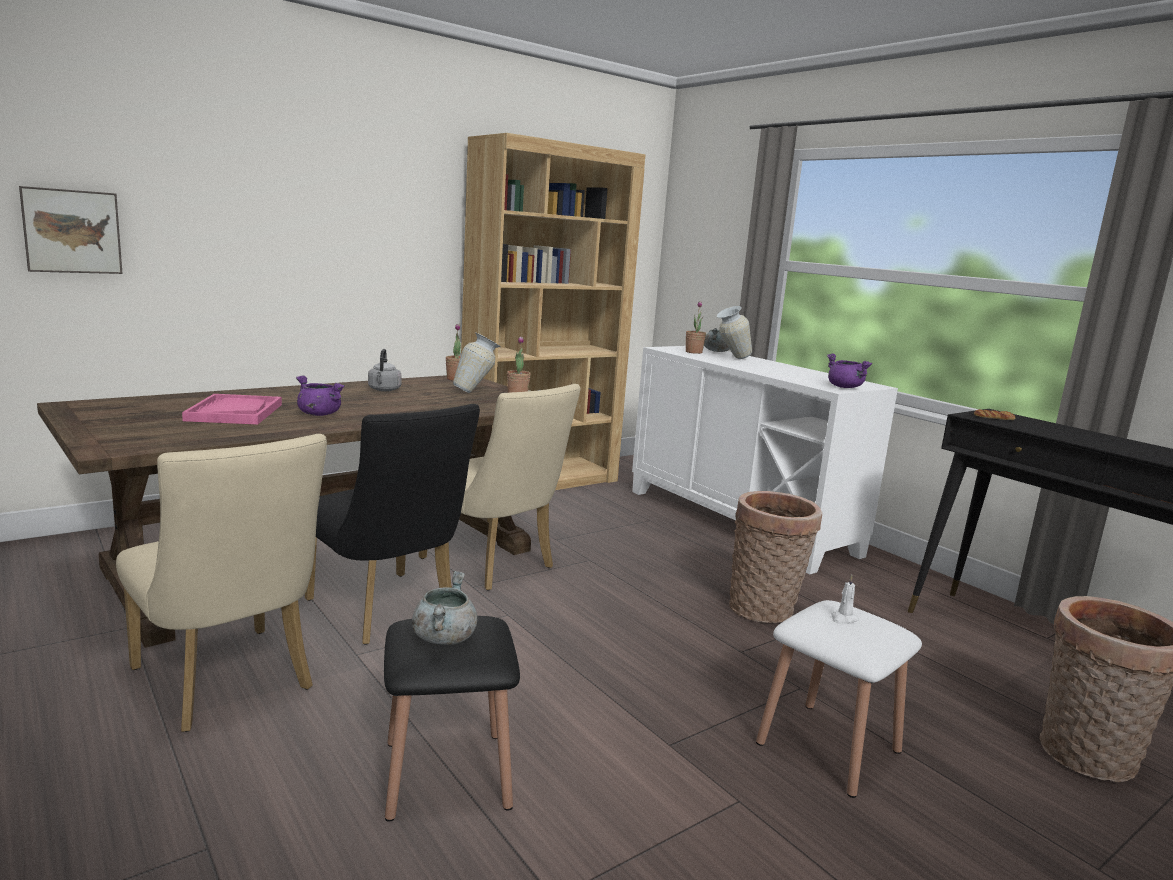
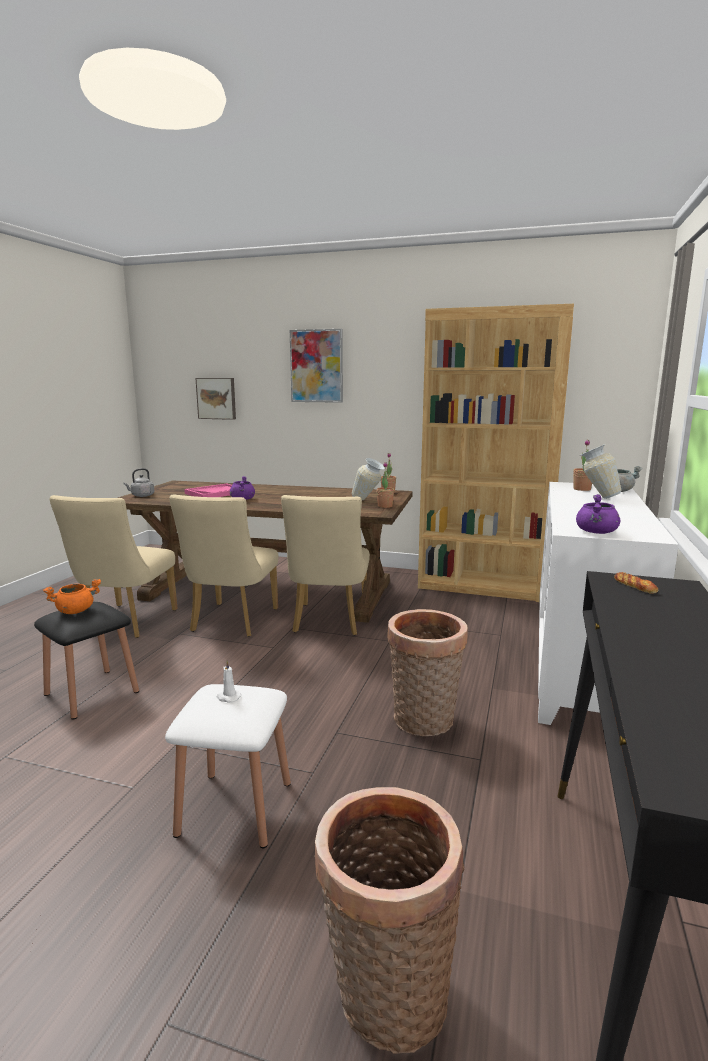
camera: 55 degrees right, 0 degrees up
black chair [305,404,480,645] -> beige chair [169,495,278,637]
grey kettle [368,349,402,391] -> grey kettle moved to [123,468,154,497]
grey cooking pot [412,571,477,645] -> orange cooking pot [43,579,101,614]
none -> picture [290,329,343,403]

